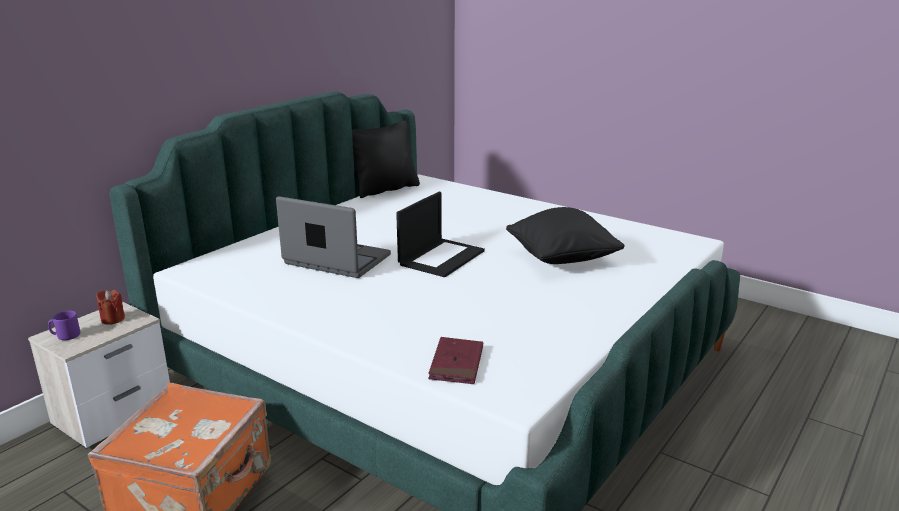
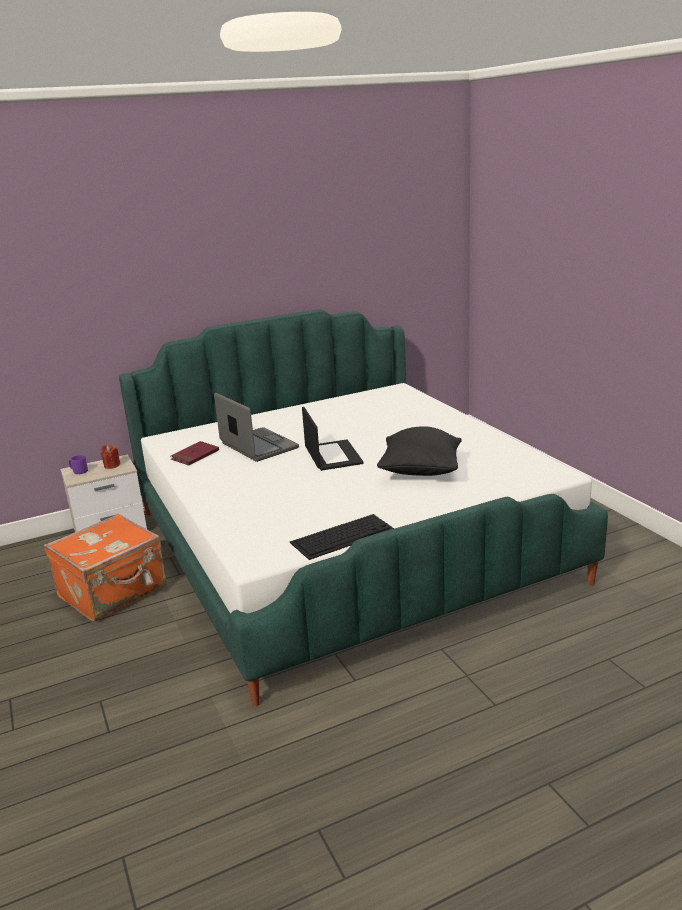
camera: 30 degrees right, 0 degrees up
black pillow [352,121,420,198] -> none
laptop [396,192,485,277] -> laptop turned 75 degrees counterclockwise [302,407,364,471]
red book [428,337,483,384] -> red book moved to [171,441,219,466]
none -> keyboard [290,514,394,560]

